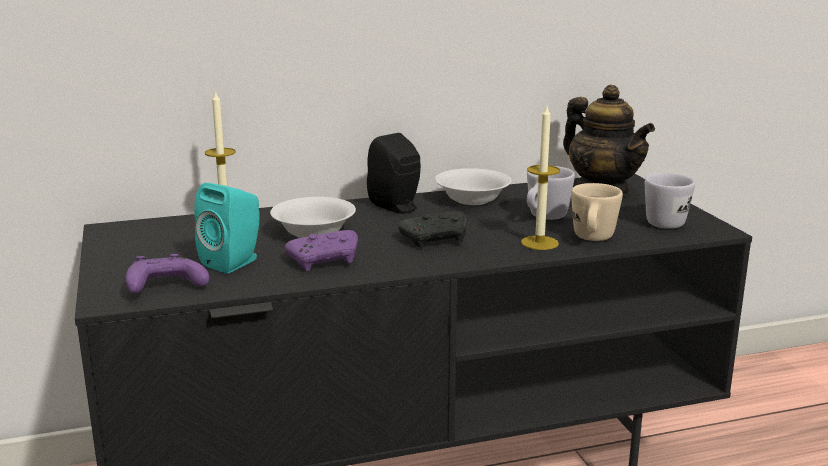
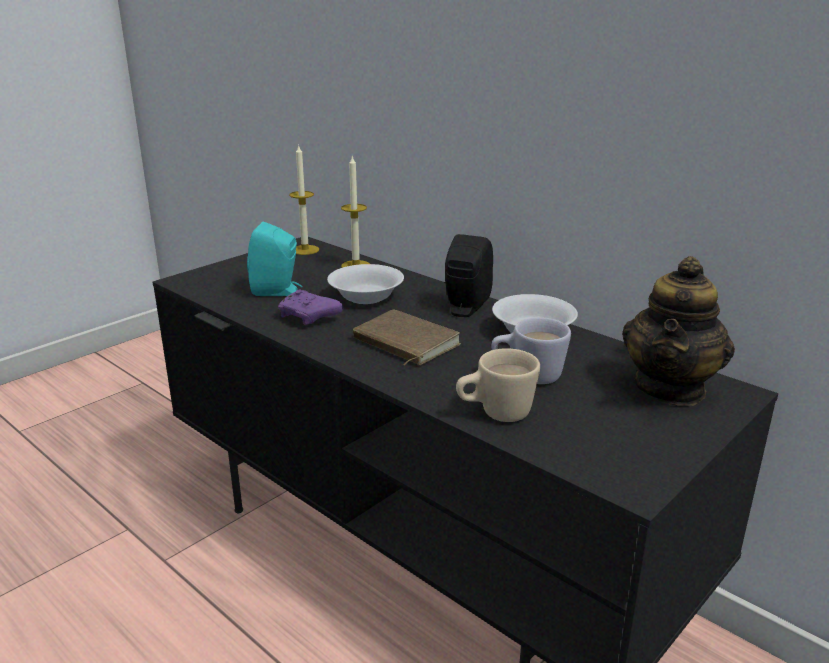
camera: 60 degrees right, 5 degrees up
purple game controller [126,254,209,293] -> none
black game controller [398,211,467,248] -> brown book [353,310,461,366]
candle [521,106,560,250] -> candle moved to [289,144,319,255]
white mug [645,173,695,229] -> none

